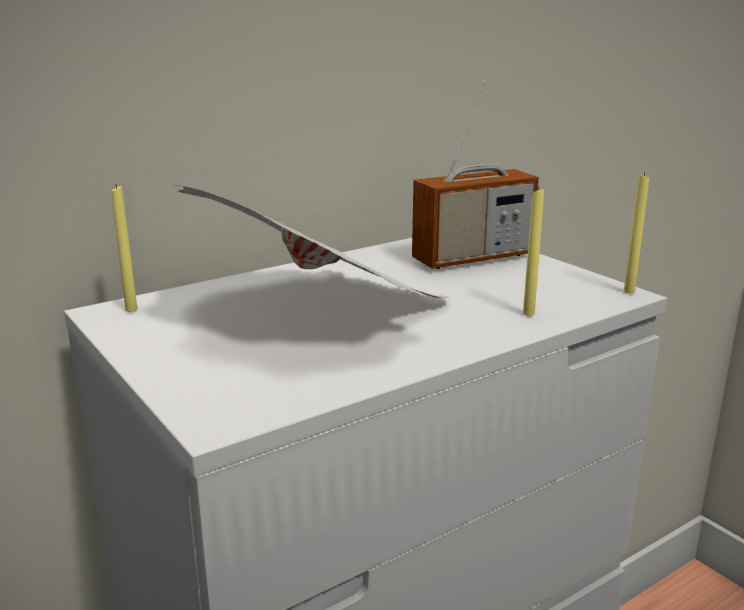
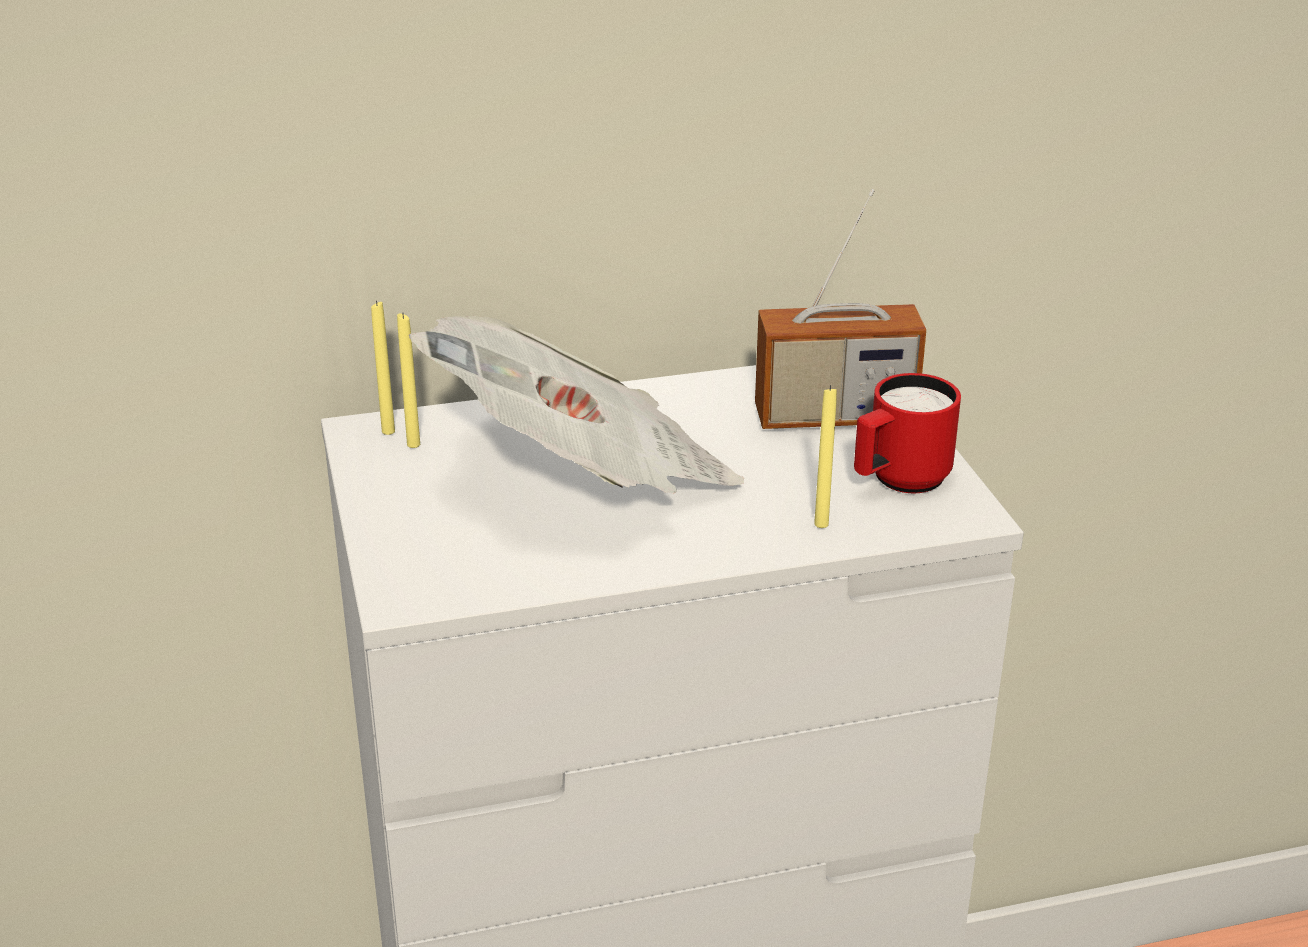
camera: 20 degrees right, 10 degrees up
yellow candle [624,173,649,293] -> yellow candle moved to [397,313,420,448]
none -> red mug [854,373,961,493]

